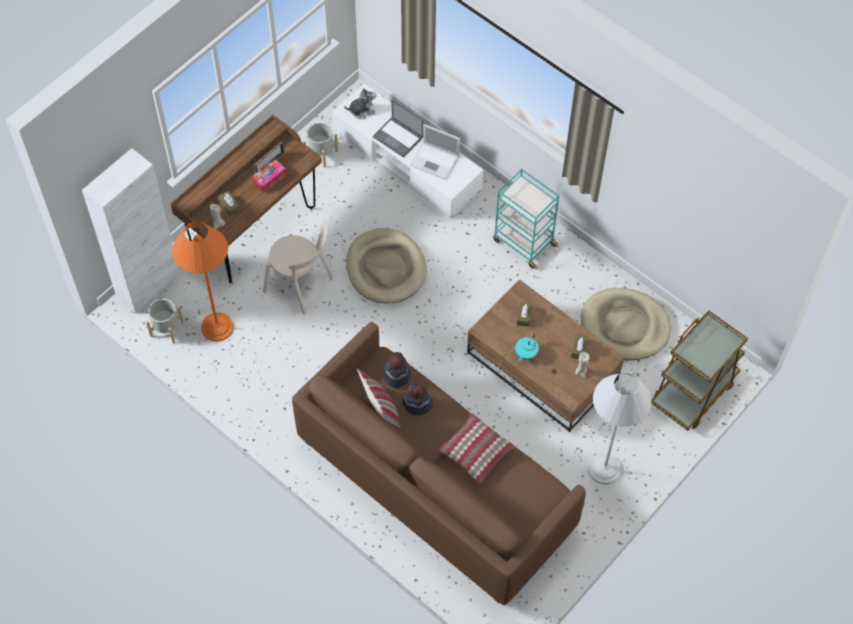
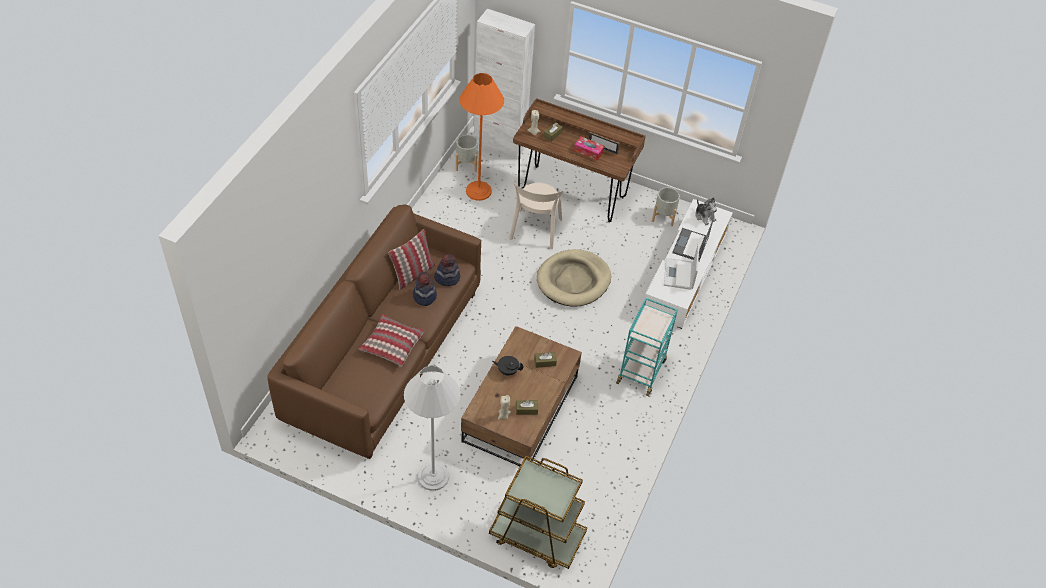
camera: 70 degrees right, 10 degrees down
turquoise teapot [515,333,539,362] -> black teapot [492,356,524,376]
beige dog bed [581,288,671,360] -> none

